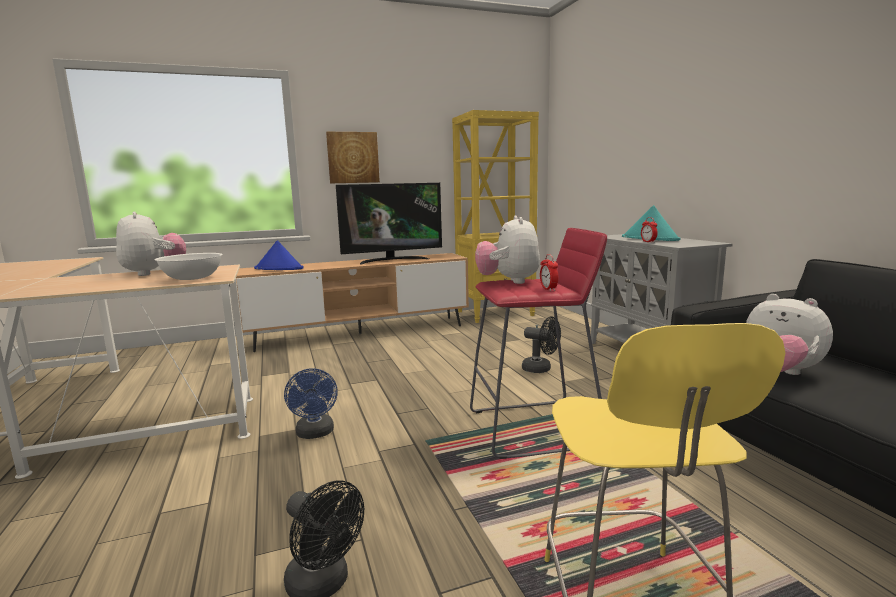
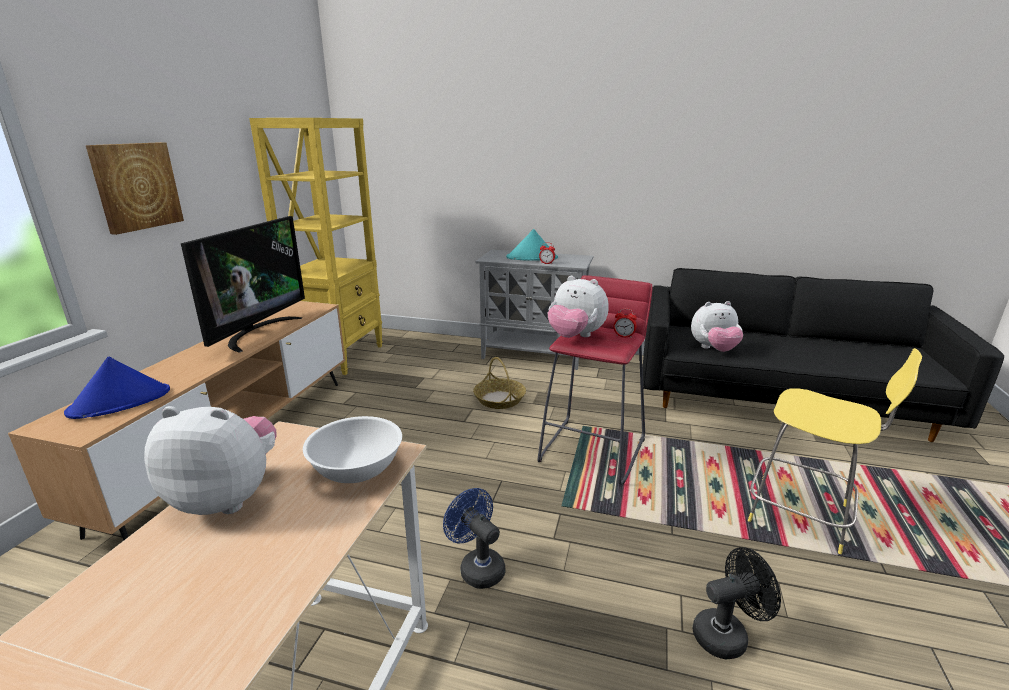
camera: 55 degrees left, 10 degrees up
blue fan [284,368,338,439] -> blue fan turned 150 degrees counterclockwise [443,488,505,589]
black fan [522,316,561,373] -> basket [473,357,526,409]

